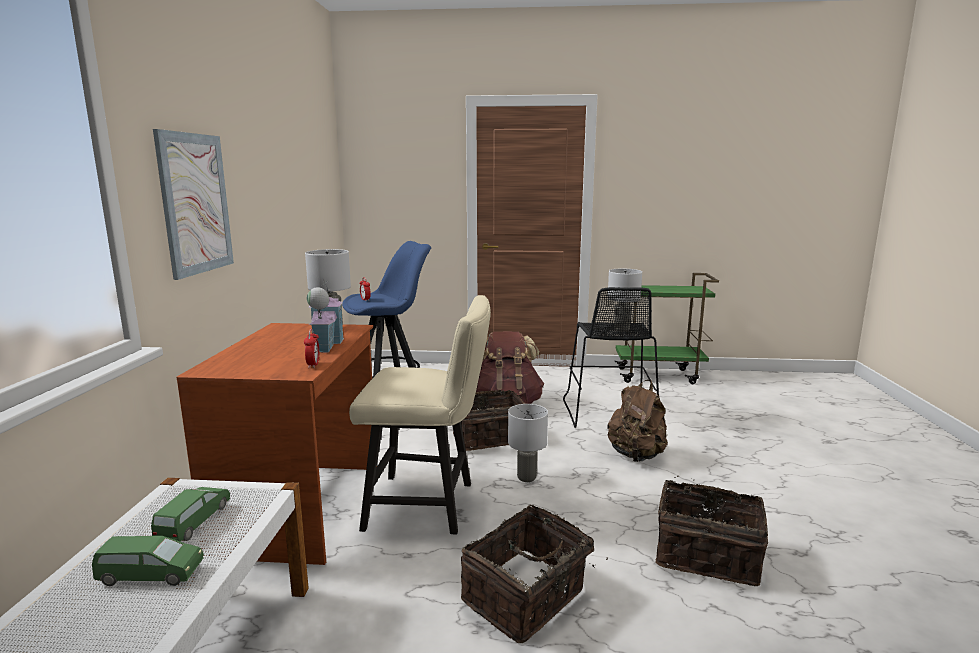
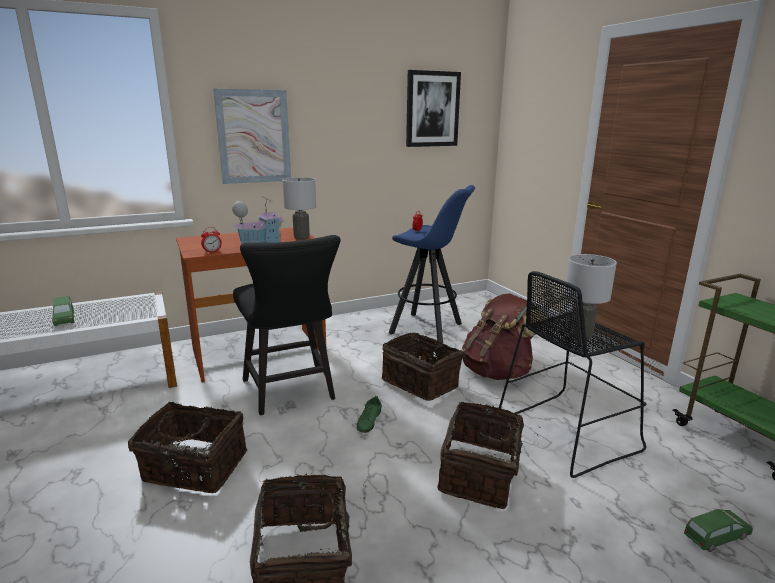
camera: 60 degrees right, 5 degrees up
green toy car [151,487,230,541] -> green toy car moved to [684,509,753,552]
beige chair [349,295,491,534] -> black chair [233,235,340,415]
white table lamp [508,404,548,482] -> green shoe [357,396,382,433]
brown backpack [607,380,668,462] -> basket [437,402,541,509]
none -> picture [406,70,461,147]

